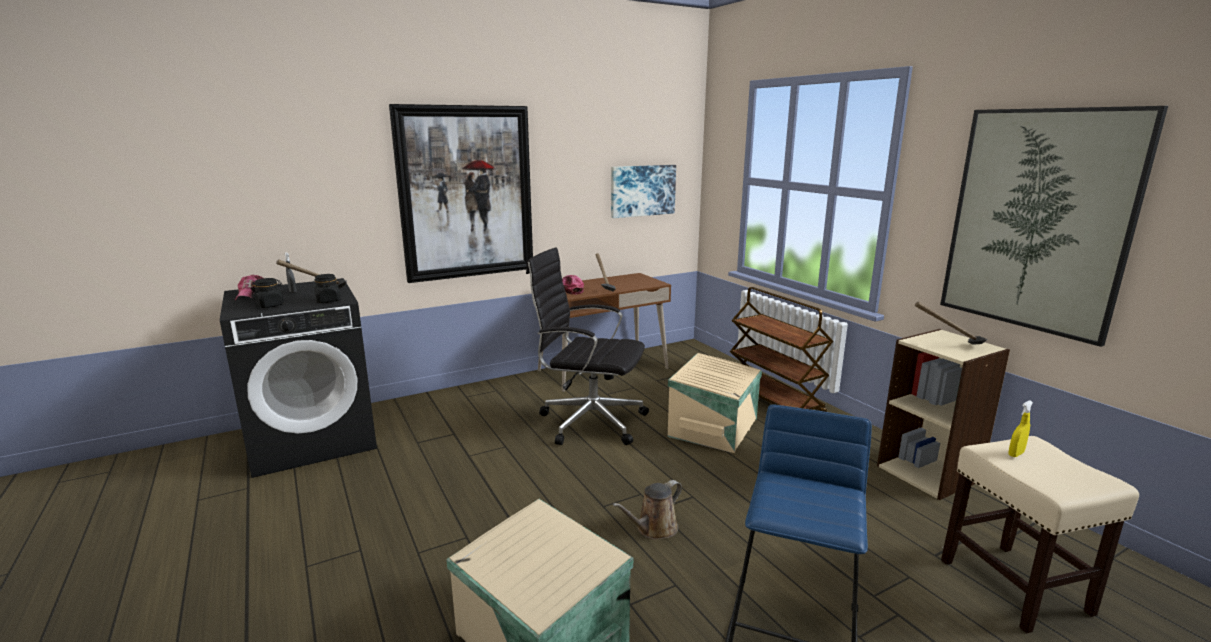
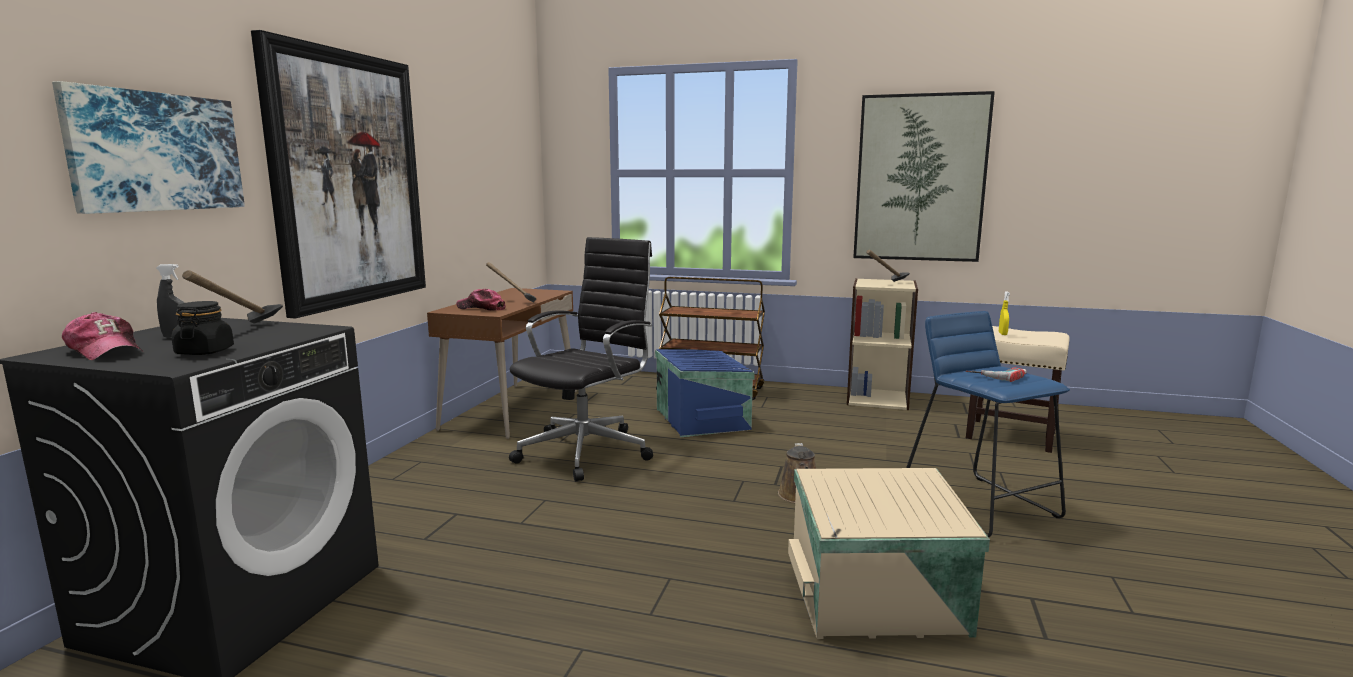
camera: 45 degrees left, 5 degrees down
black jar [315,274,341,303] -> none
black office chair [526,247,649,445] -> black office chair turned 150 degrees clockwise [509,237,653,481]
picture [611,165,676,218] -> picture moved to [52,81,245,214]
beige storage box [668,353,762,453] -> blue storage box [655,349,755,437]
none -> power drill [965,368,1027,382]

